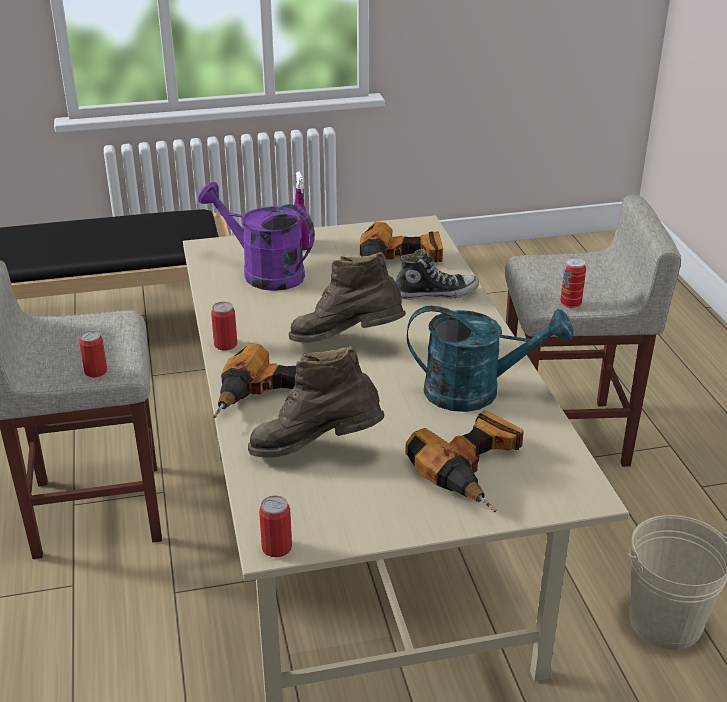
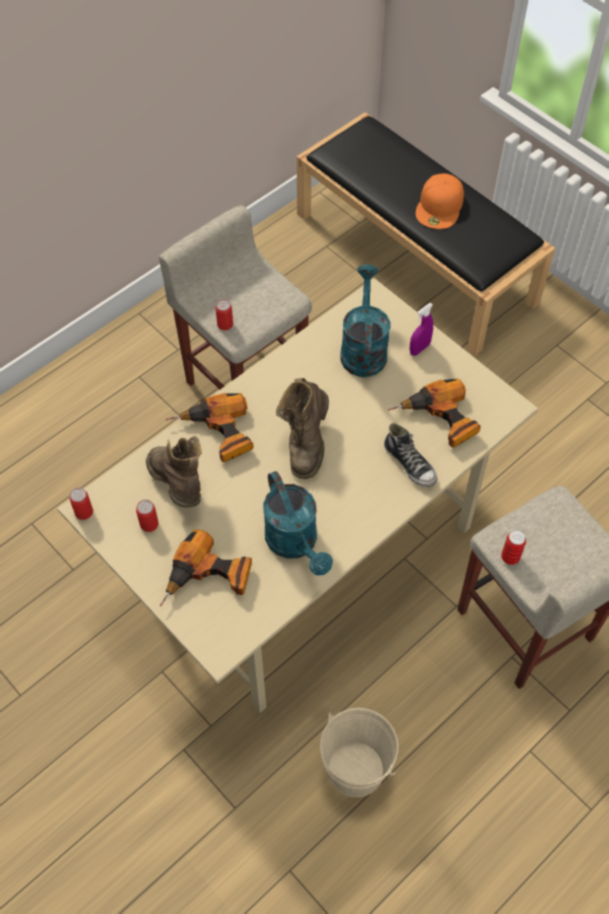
camera: 60 degrees right, 25 degrees up
purple watering can [198,182,315,291] -> turquoise watering can [340,265,390,377]
can [211,302,237,350] -> can moved to [136,500,159,532]
brown boot [289,252,406,343] -> brown boot turned 150 degrees counterclockwise [276,378,329,479]
none -> orange cap [416,174,464,229]

